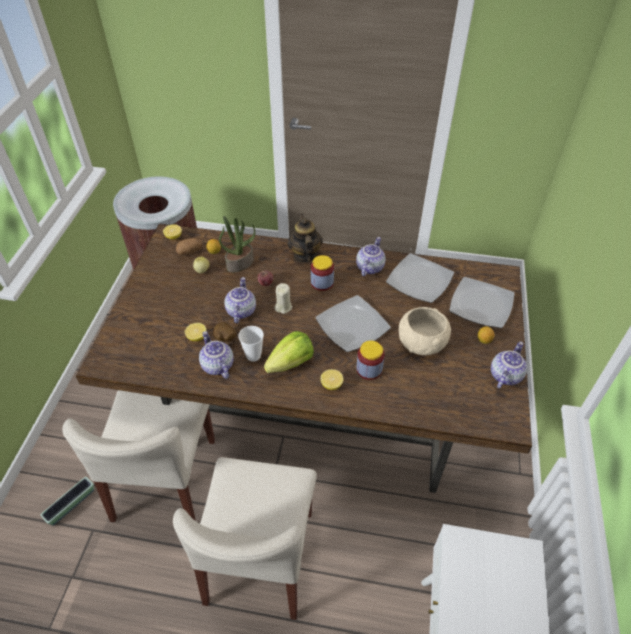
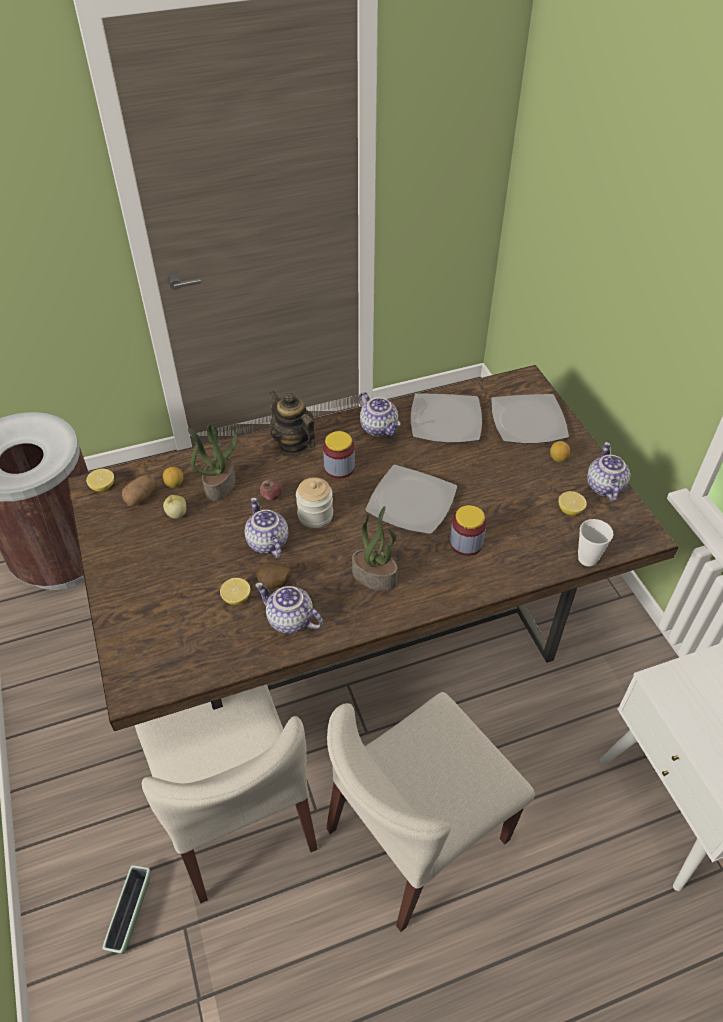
camera: 30 degrees left, 0 degrees up
beige chair [173,457,317,620] -> beige chair turned 75 degrees clockwise [326,692,535,932]
cup [238,326,264,362] -> cup moved to [578,519,613,566]
lettuce [264,331,314,373] -> potted plant [352,506,398,590]
beige candle [274,283,292,314] -> jar [296,477,333,528]
lemon [320,369,343,390] -> lemon moved to [559,491,587,515]
teapot [356,237,386,276] -> teapot turned 150 degrees clockwise [359,392,401,437]
beige bowl [399,307,451,355] -> none

